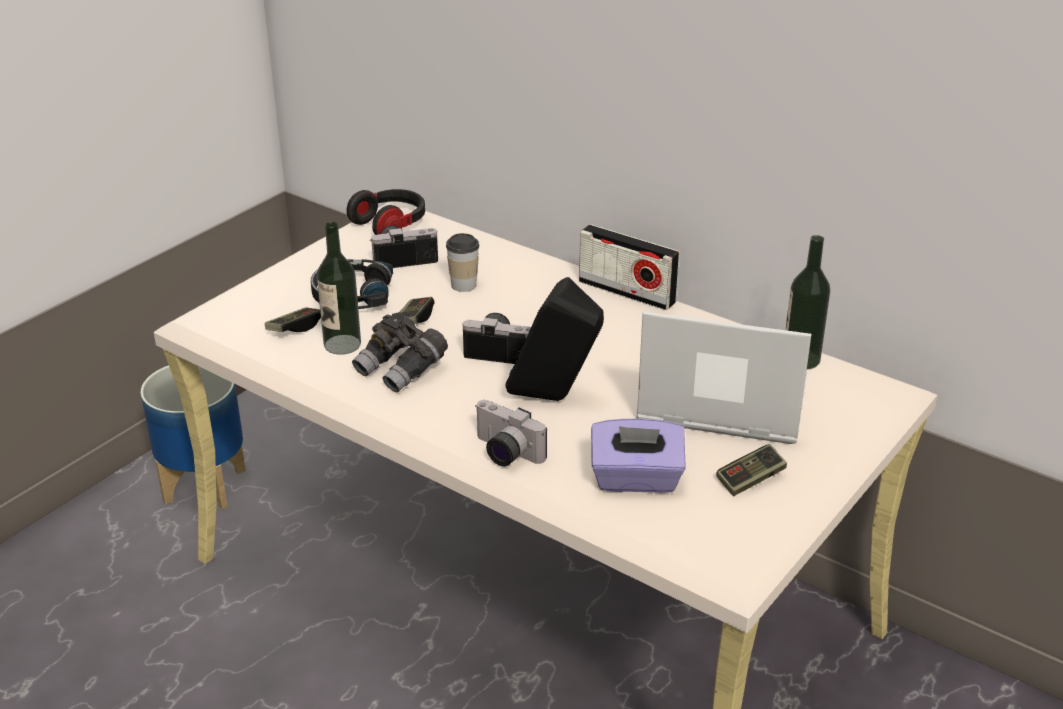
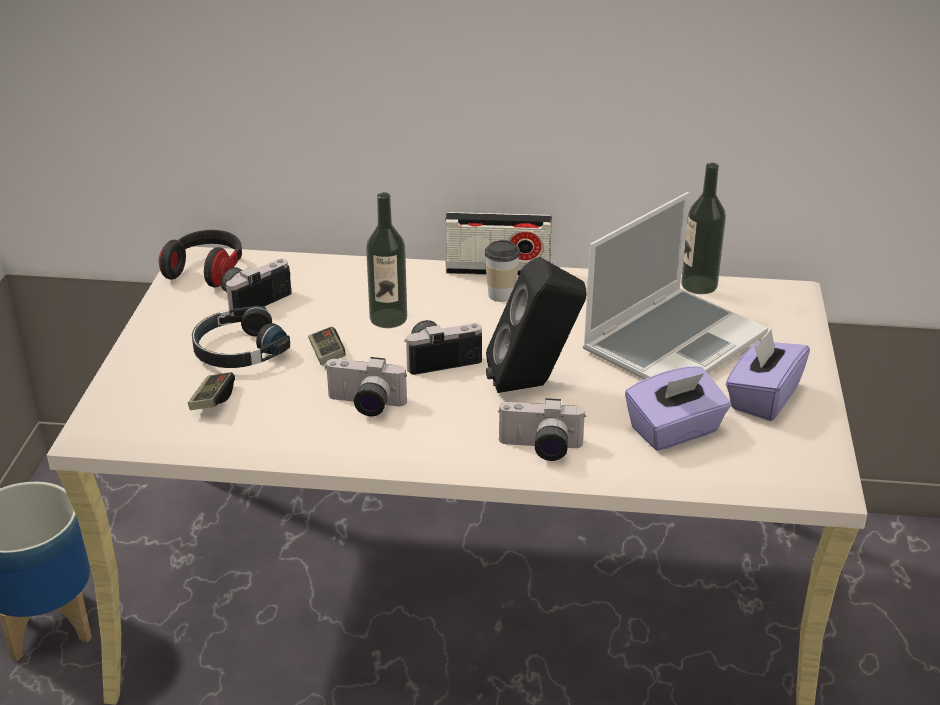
camera: 30 degrees left, 0 degrees up
bottle [317,222,361,355] -> bottle moved to [366,192,407,328]
grey binoculars [352,312,448,393] -> camera [325,357,407,416]
cup [446,233,479,292] -> cup moved to [485,240,520,302]
laptop [637,311,812,444] -> laptop turned 150 degrees clockwise [583,192,768,379]
game controller [716,444,787,496] -> purple tissue box [726,329,810,421]

